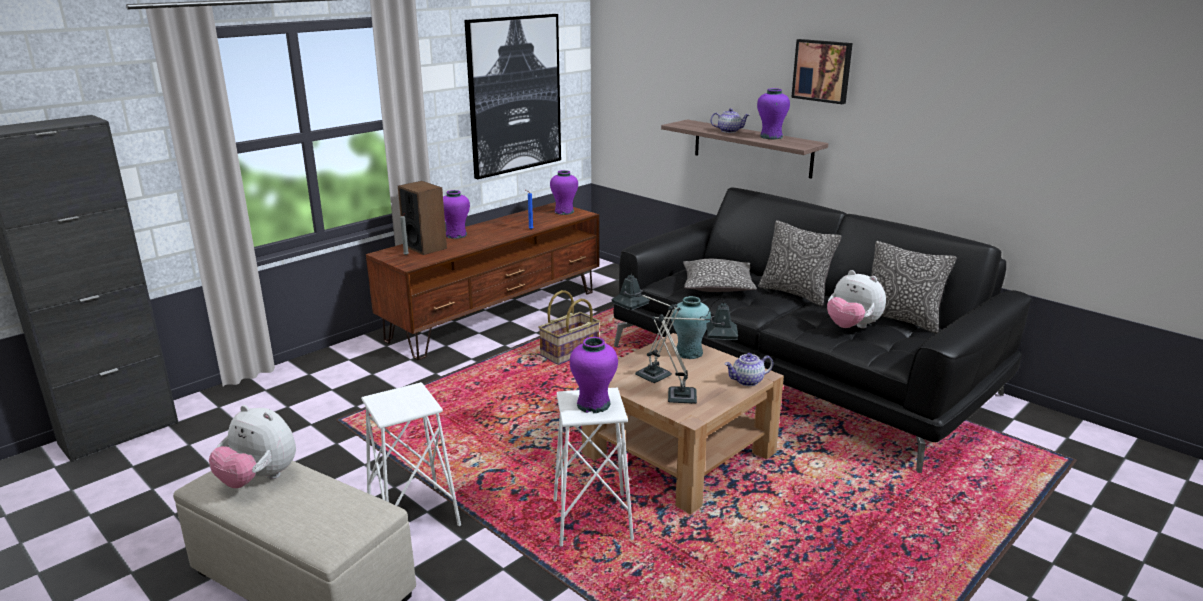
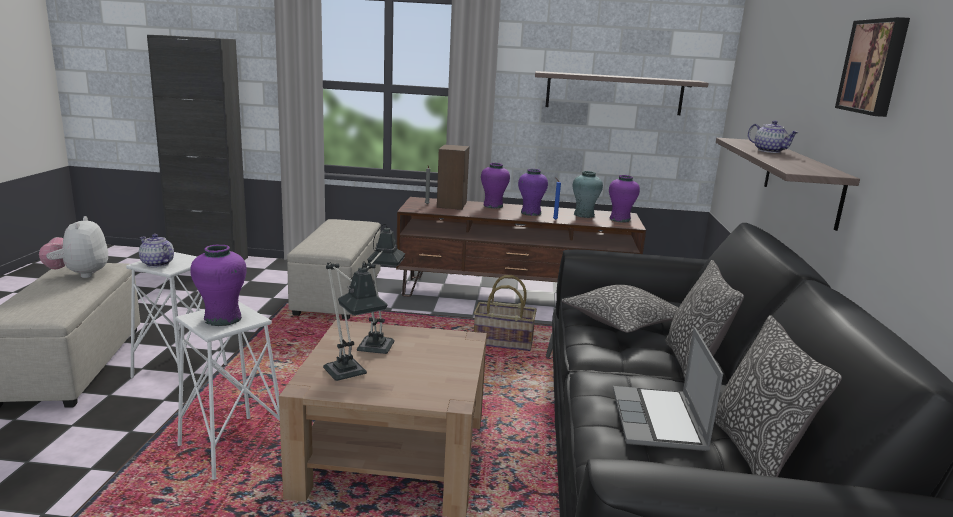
camera: 50 degrees right, 5 degrees down
picture [464,14,561,179] -> shelf [535,71,709,115]
turquoise vase [671,296,711,359] -> turquoise vase moved to [573,171,603,218]
teapot [725,353,773,386] -> teapot moved to [139,234,174,267]
purple vase [757,88,790,139] -> purple vase moved to [518,169,548,216]
plush toy [827,270,886,328] -> laptop [613,327,723,451]
none -> beige ottoman [287,219,381,320]

